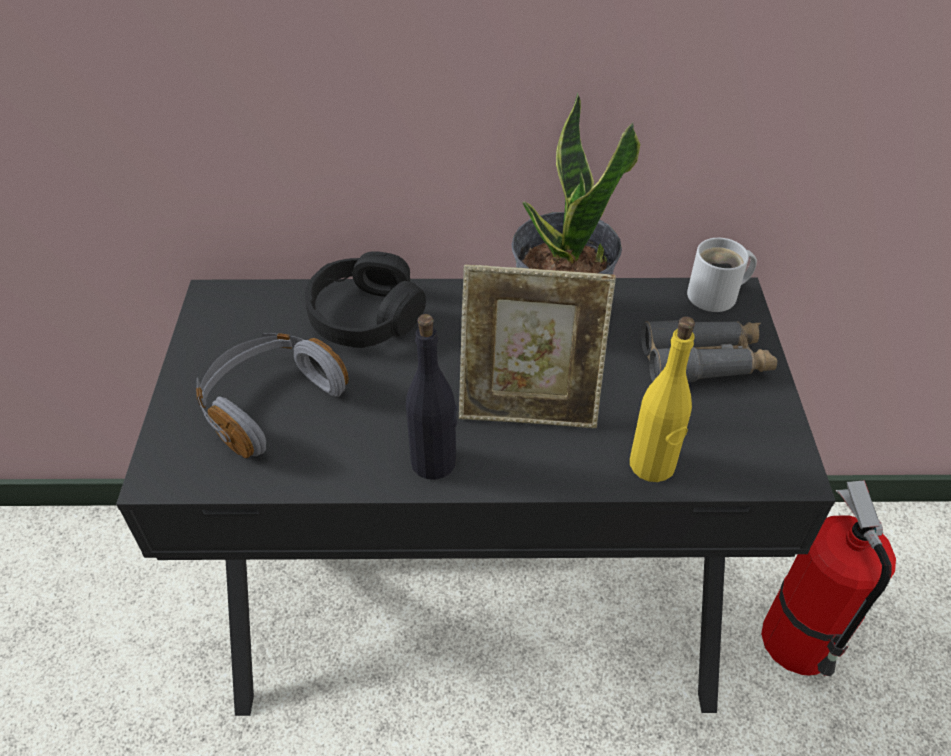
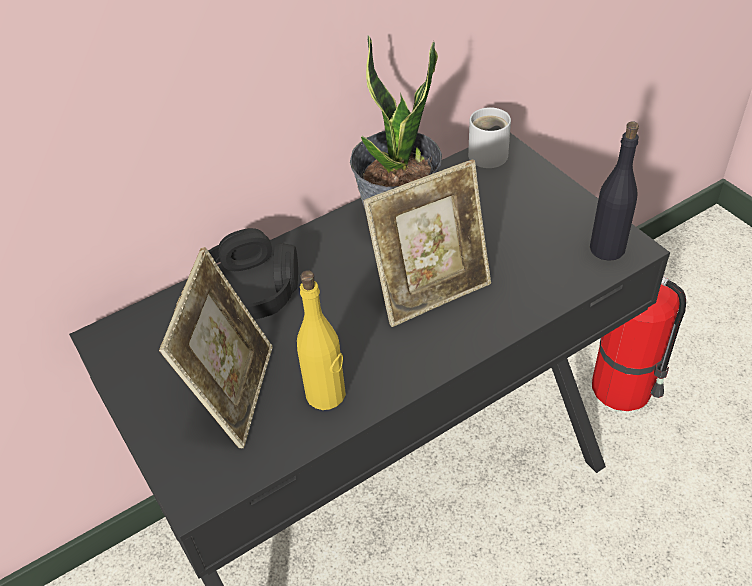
camera: 30 degrees left, 0 degrees up
grey headphones [196,333,349,458] -> picture frame [159,247,273,448]
black bottle [406,314,457,480] -> black bottle moved to [590,121,639,261]
yellow bottle [630,316,695,482] -> yellow bottle moved to [297,270,346,410]
grey binoculars [641,320,778,382] -> none

